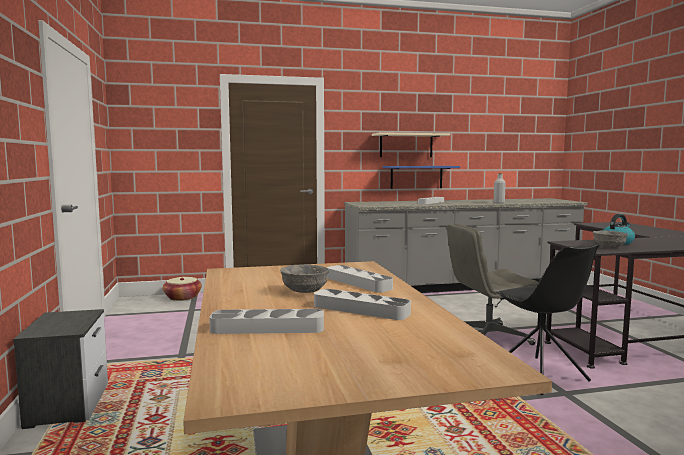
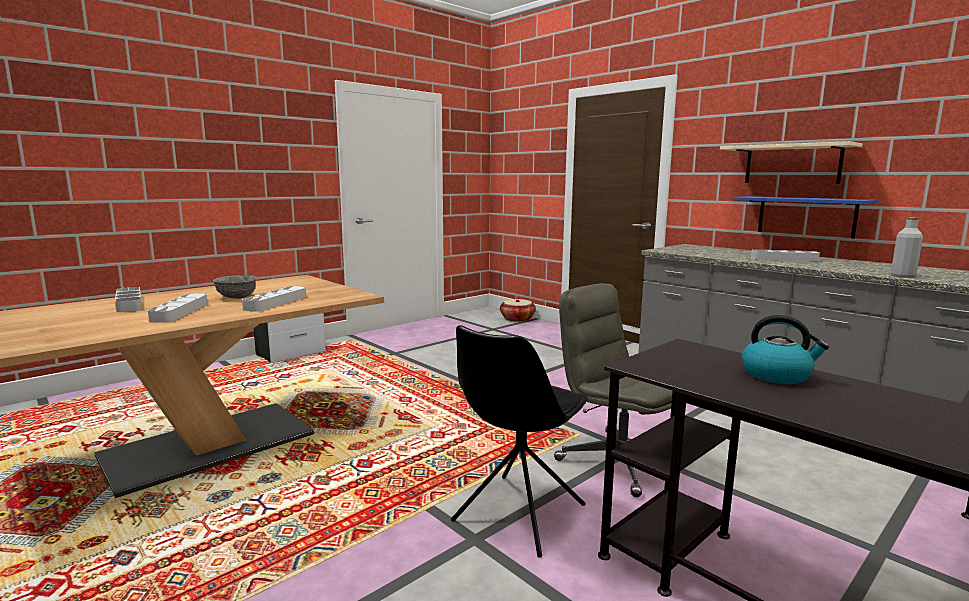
camera: 60 degrees right, 5 degrees up
grey bowl [593,230,628,248] -> none

